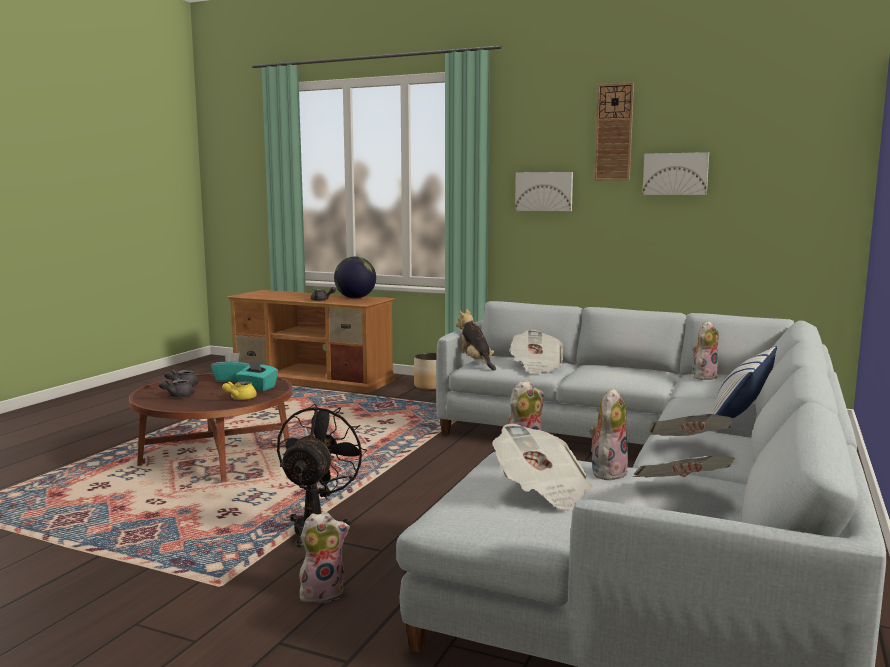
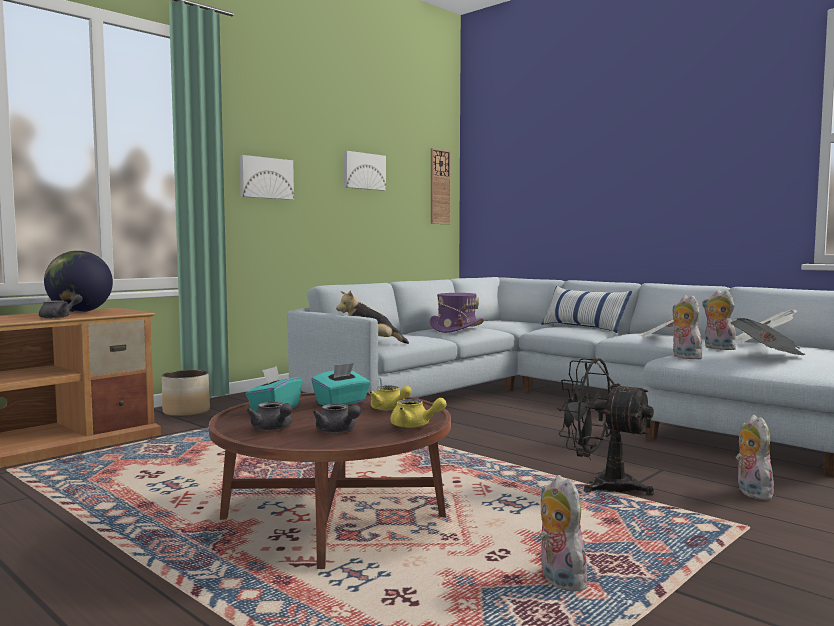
camera: 70 degrees left, 5 degrees down
newspaper [509,330,563,374] -> none
wall clock [594,82,634,181] -> wall clock moved to [431,148,451,224]
plush toy [692,321,719,380] -> plush toy moved to [539,475,592,591]
none -> yellow teapot [390,398,447,428]
none -> purple hat [430,293,484,333]

